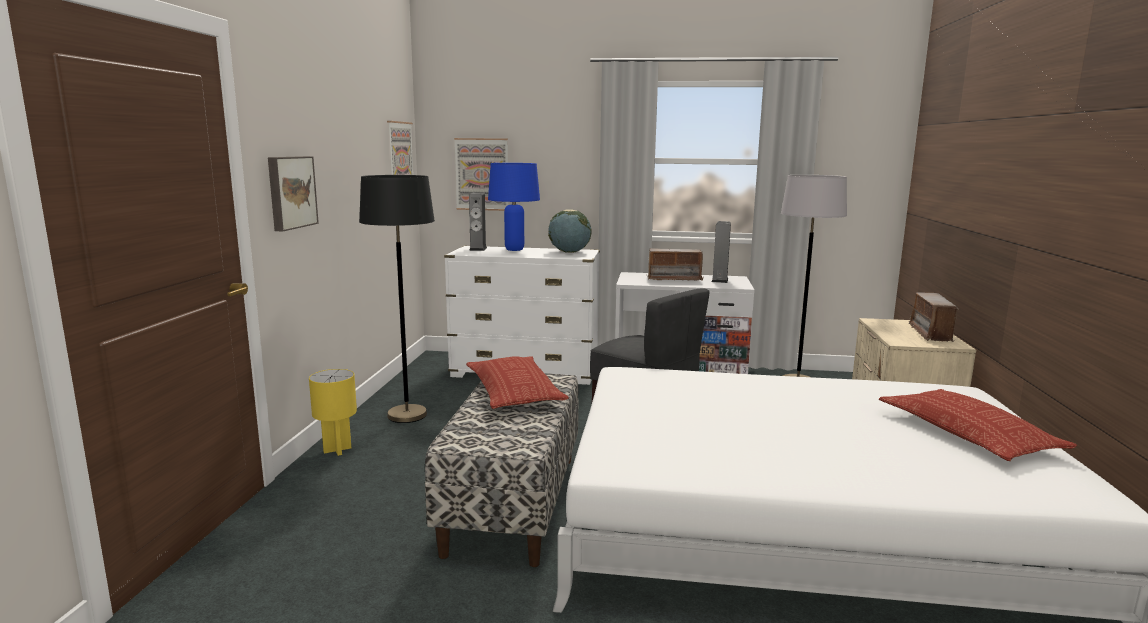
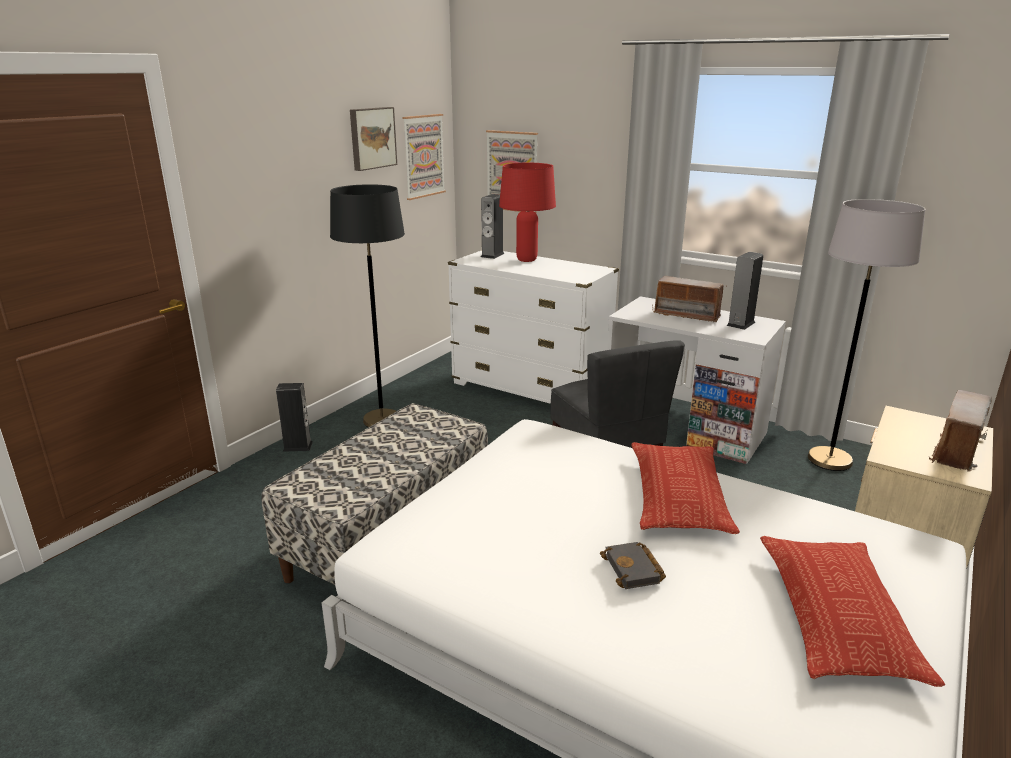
camera: 25 degrees right, 10 degrees up
picture [268,156,319,231] -> picture moved to [350,107,397,171]
yellow table lamp [309,369,357,456] -> speaker [276,383,313,452]
pillow [466,356,569,409] -> pillow moved to [631,442,740,534]
blue table lamp [488,163,540,251] -> red table lamp [499,163,556,262]
globe [548,210,592,253] -> none
none -> black book [600,542,666,589]

